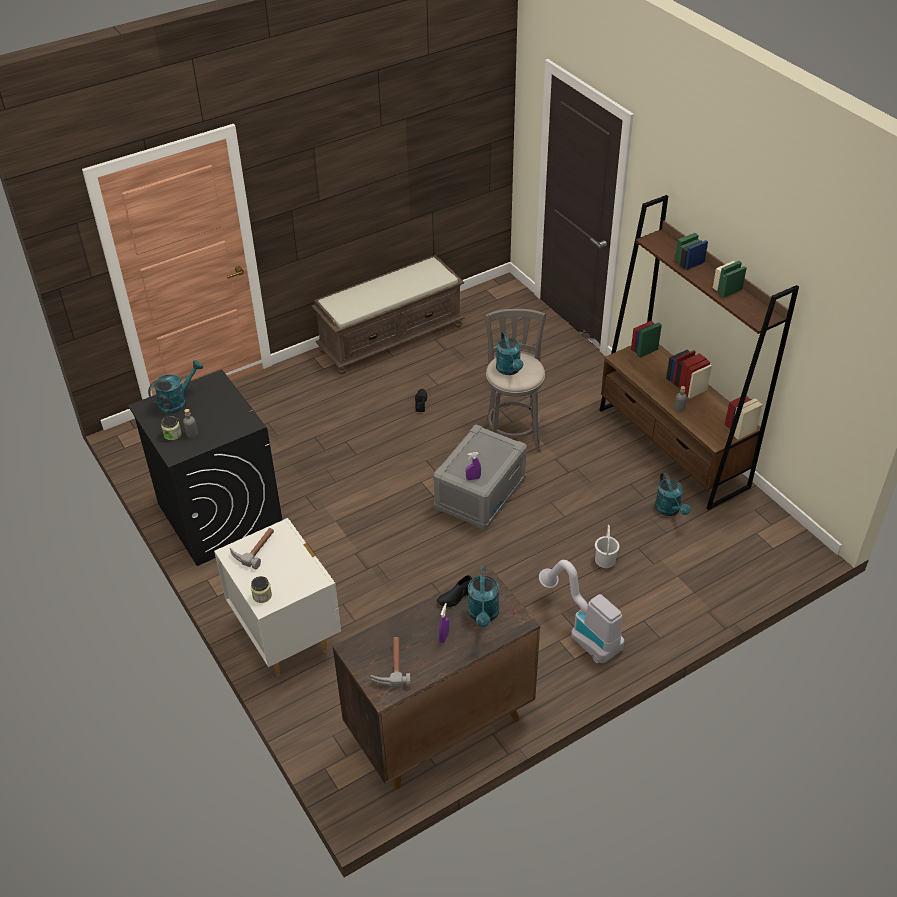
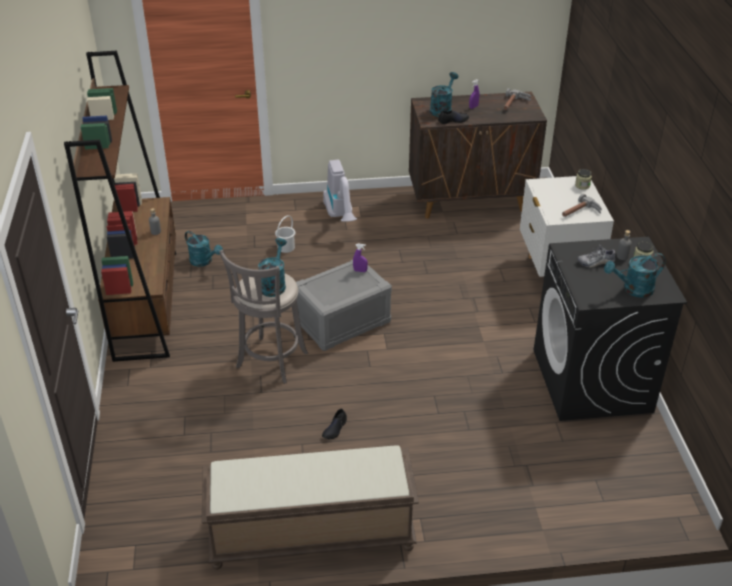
camera: 155 degrees left, 5 degrees down
turquoise watering can [655,472,691,516] -> turquoise watering can turned 120 degrees clockwise [185,231,223,267]
none -> shoe [577,245,615,268]

